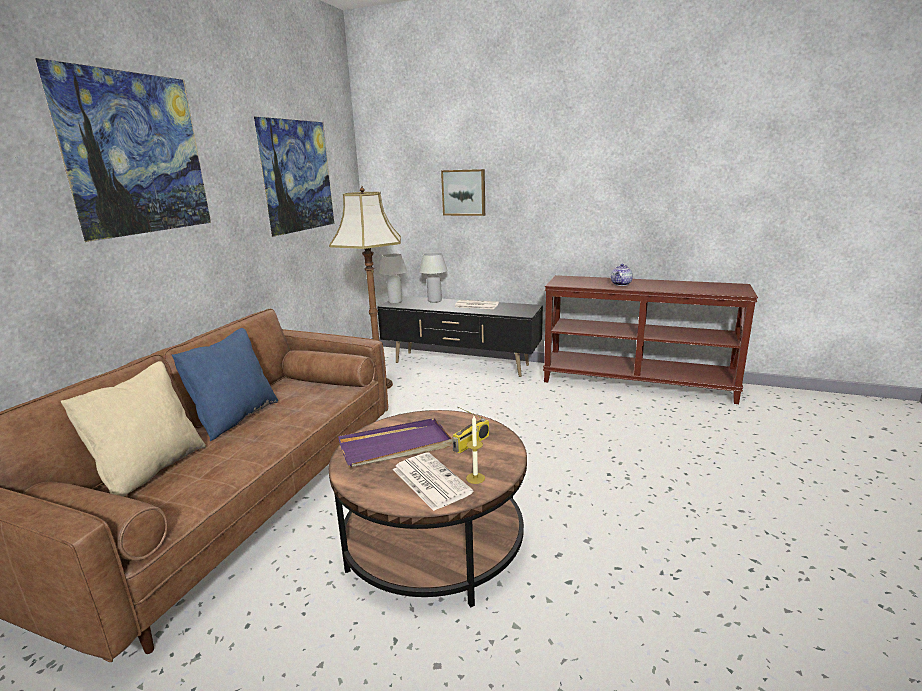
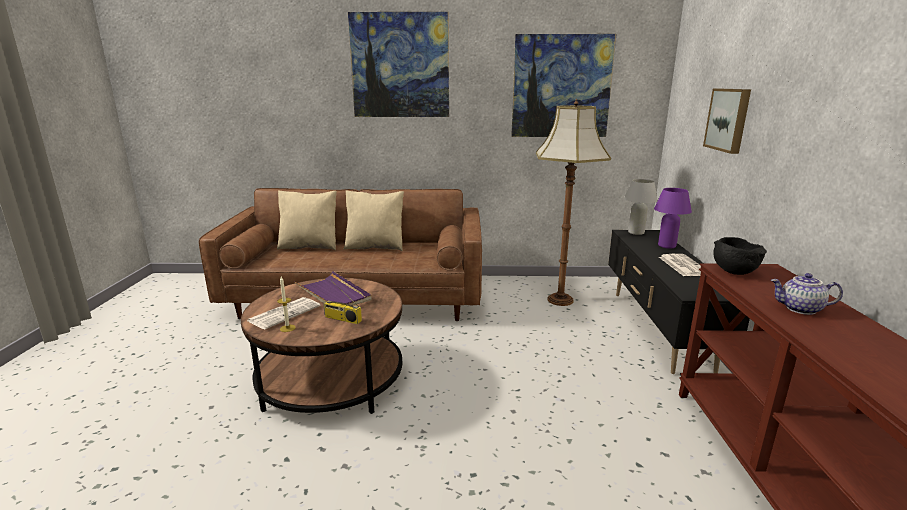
camera: 70 degrees right, 0 degrees up
blue pillow [172,328,278,441] -> beige pillow [344,190,404,251]
white table lamp [419,252,448,303] -> purple table lamp [654,188,692,249]
none -> black bowl [713,237,767,275]

